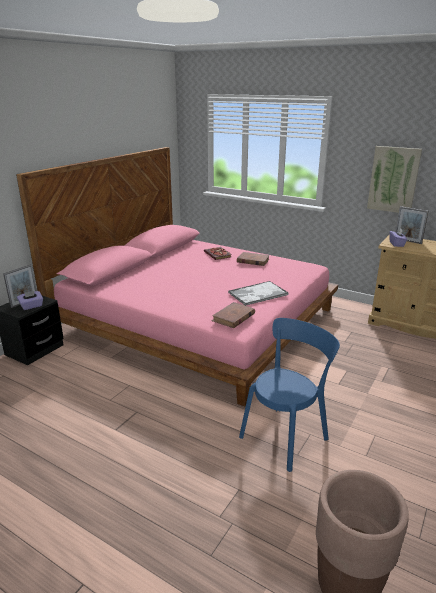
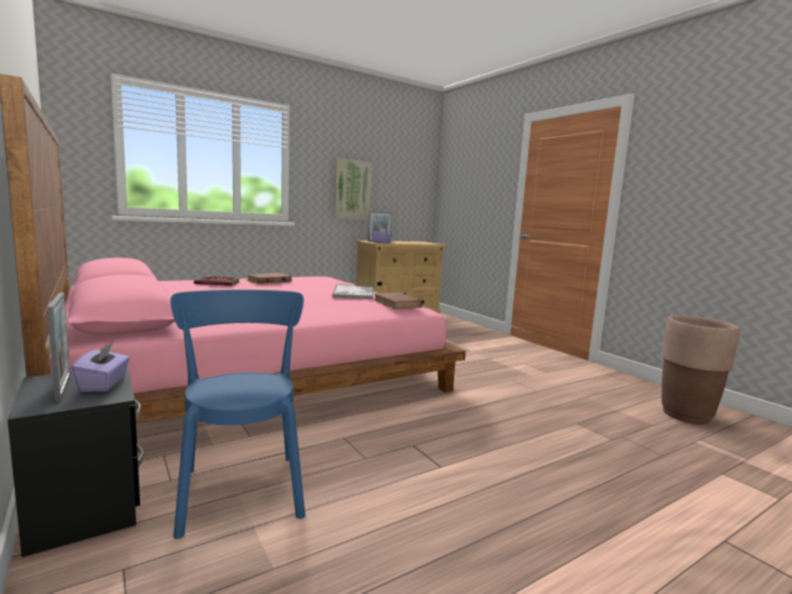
camera: 65 degrees left, 15 degrees down
blue chair [239,318,340,472] -> blue chair moved to [170,290,305,539]

